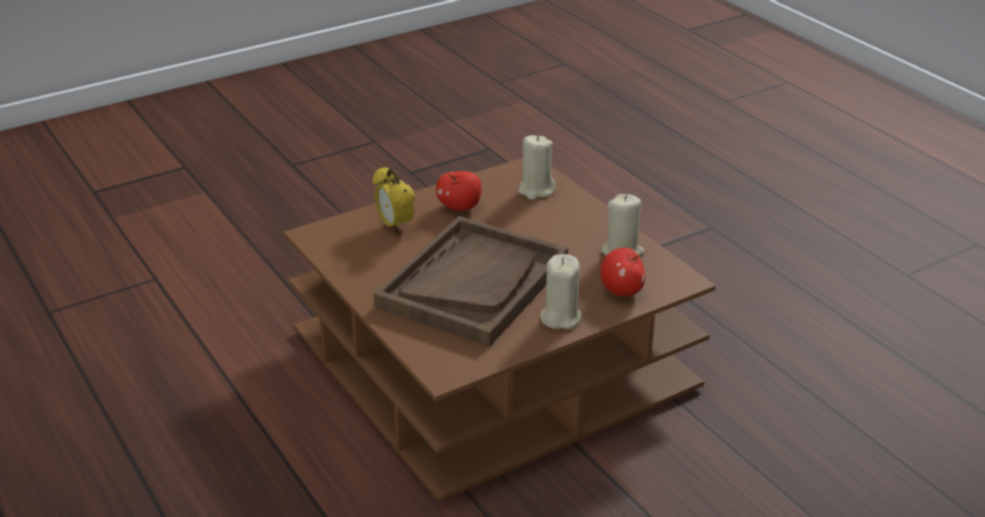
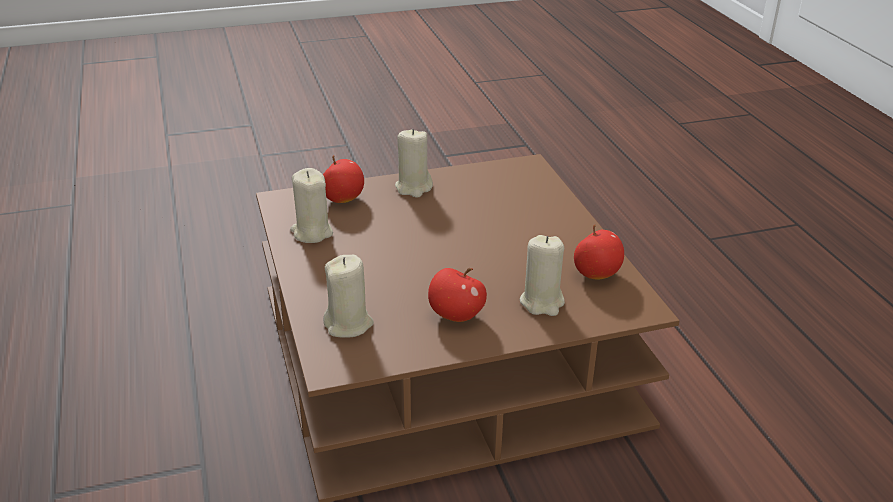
camera: 165 degrees left, 0 degrees up
alarm clock [373,167,415,234] -> beige candle [520,235,565,316]
brown tray [373,216,568,346] -> none
none -> apple [574,225,624,279]

